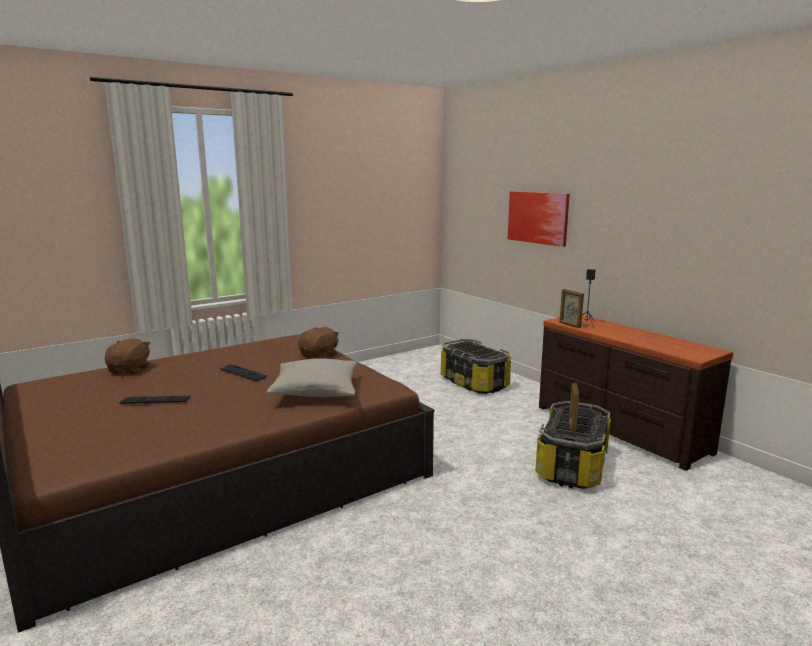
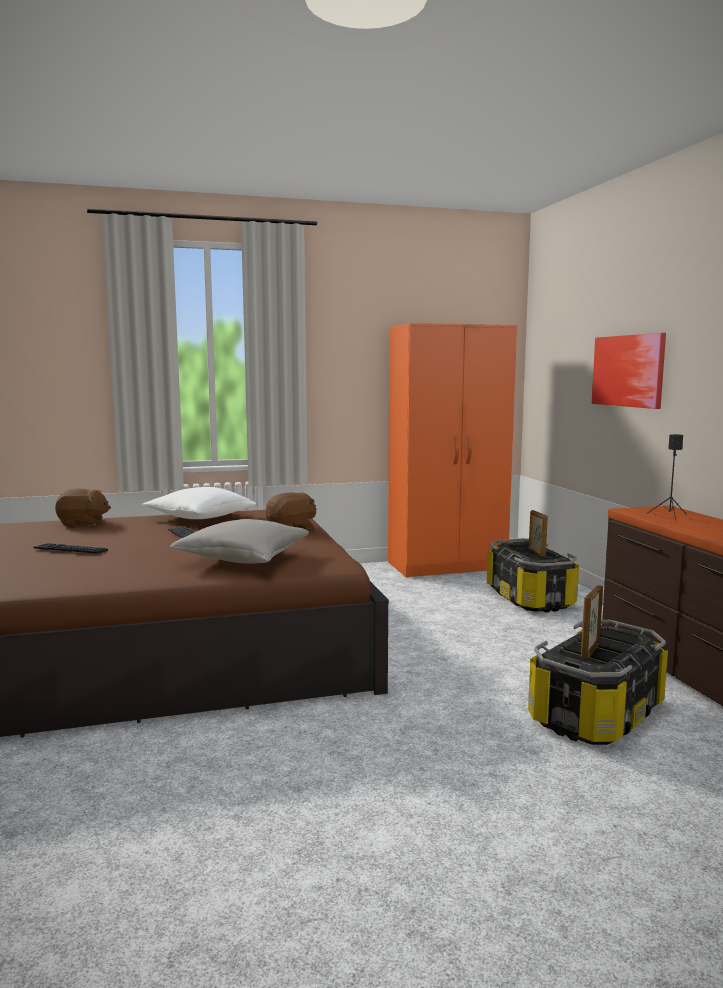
camera: 20 degrees right, 5 degrees down
brown plush toy [105,338,150,374] -> brown plush toy turned 60 degrees clockwise [55,488,111,526]
picture frame [559,289,584,328] -> picture frame moved to [529,510,548,557]
none -> white pillow [142,487,256,519]
none -> orange wardrobe [388,323,517,578]

